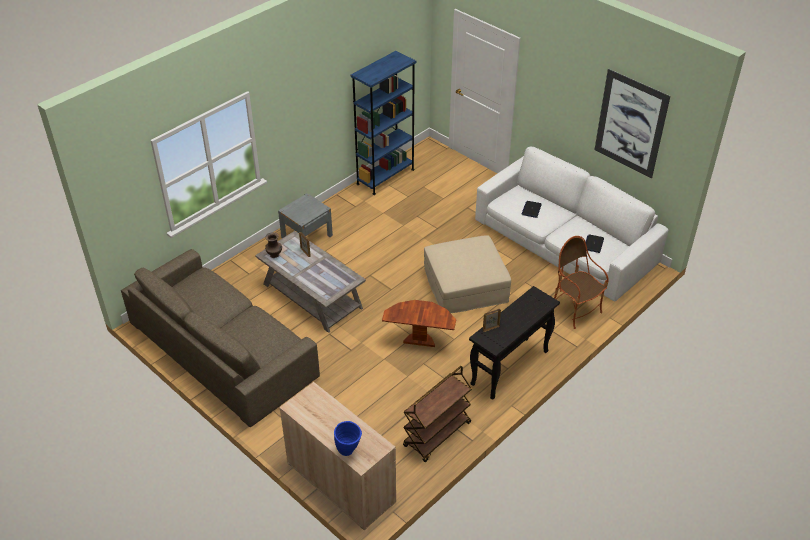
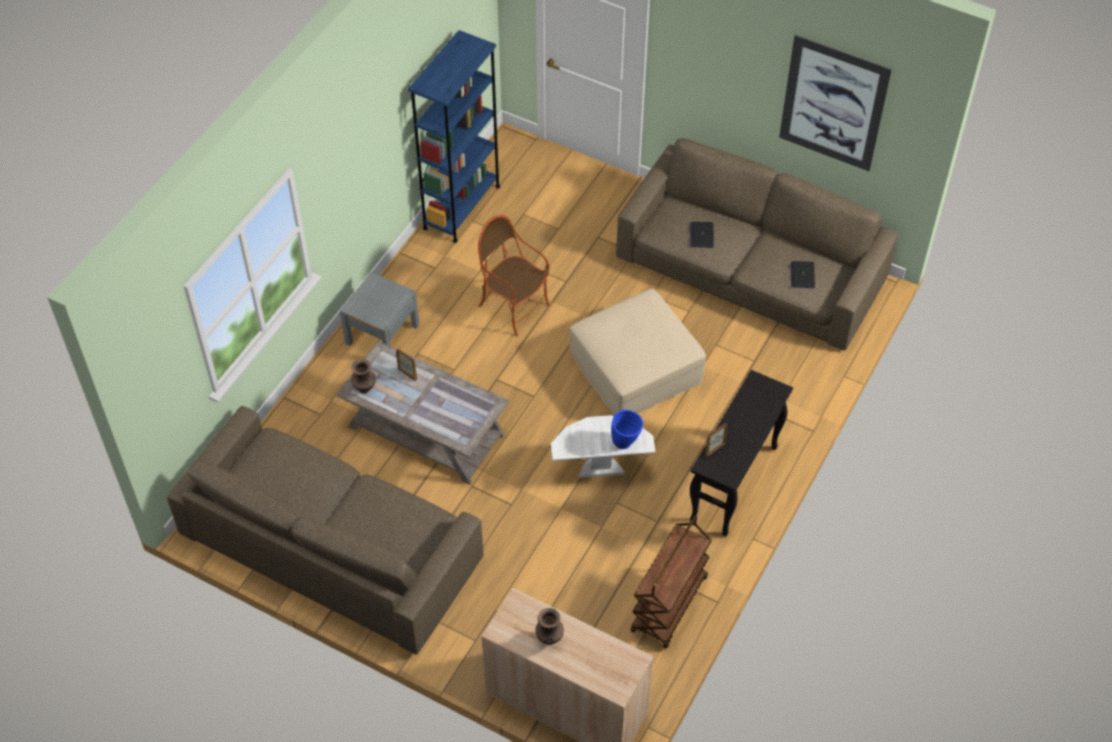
camera: 15 degrees left, 10 degrees up
blue vase [334,421,362,456] -> blue vase moved to [611,409,643,449]
brown side table [382,300,456,347] -> white side table [551,415,656,478]
white sofa [475,147,668,302] -> brown sofa [616,138,899,351]
armchair [554,236,609,329] -> armchair moved to [478,215,550,336]
none -> brown vase [535,608,564,645]

